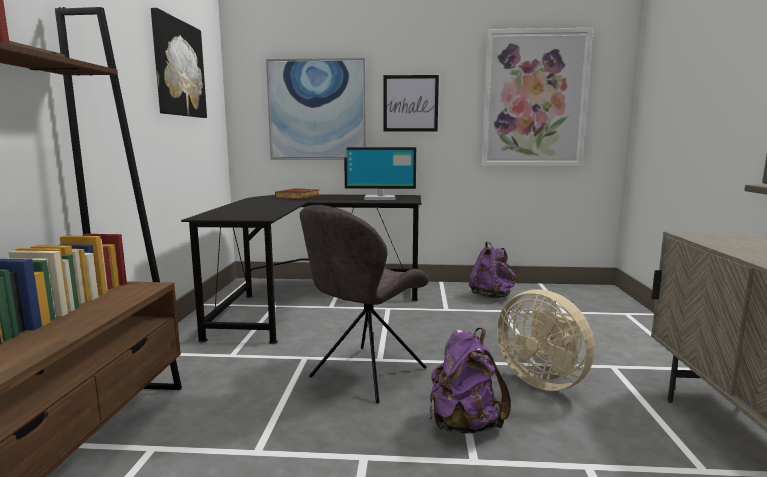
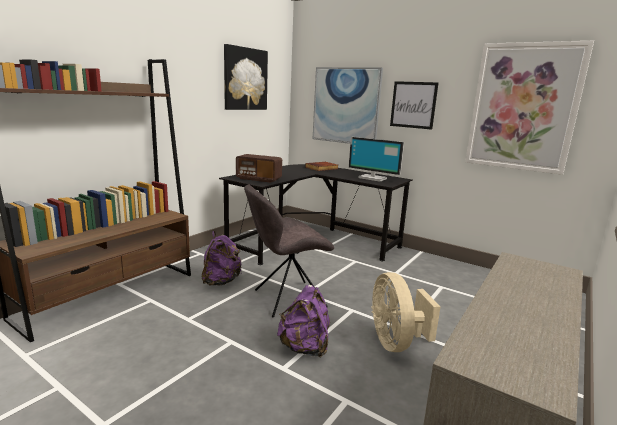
camera: 30 degrees right, 5 degrees up
purple backpack [469,242,516,298] -> purple backpack moved to [202,231,242,286]
none -> radio [236,154,282,183]

